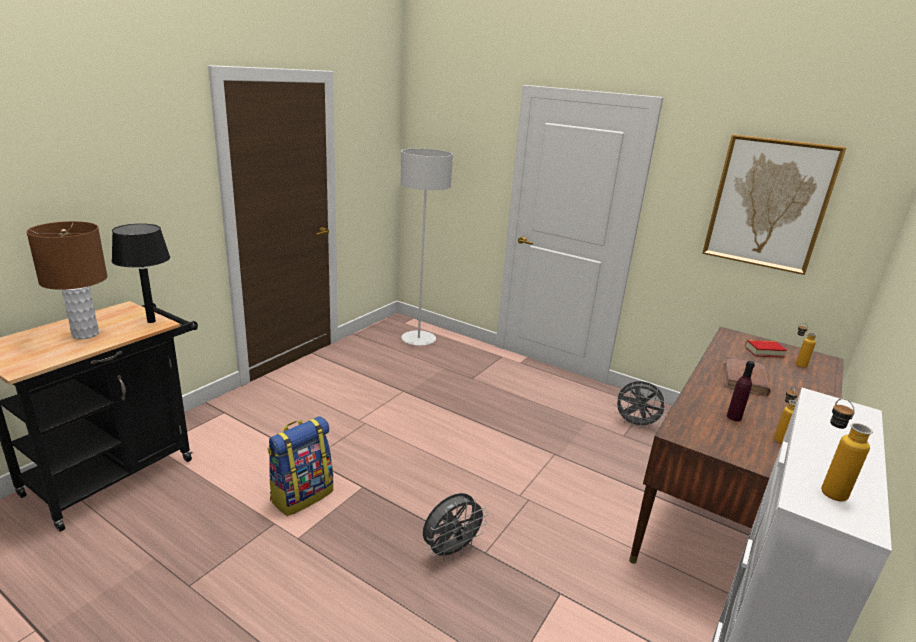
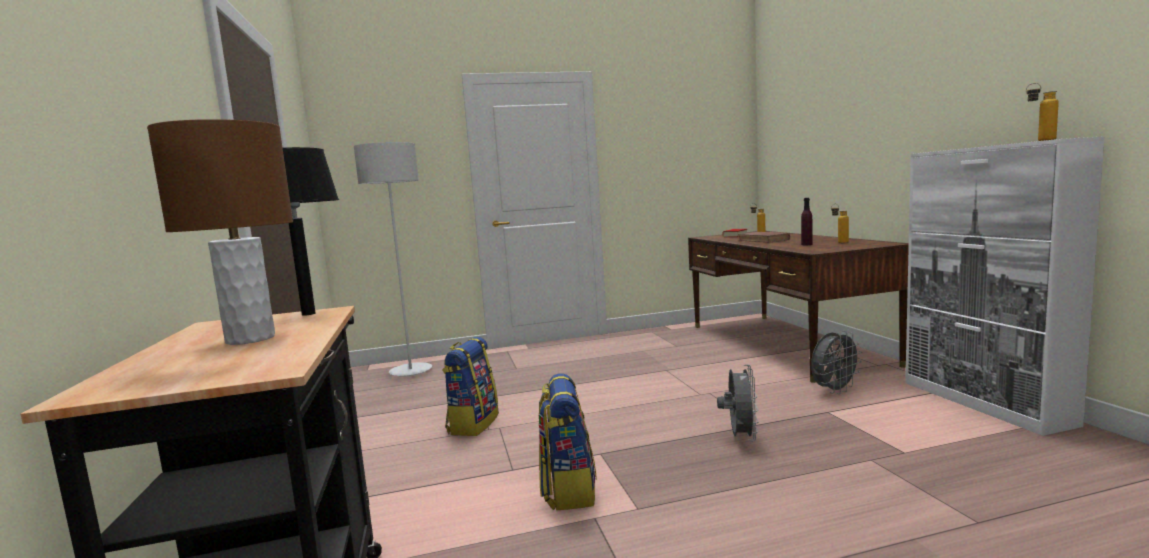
camera: 45 degrees left, 15 degrees down
grey fan [614,381,668,429] -> grey fan moved to [811,331,862,394]
picture [702,134,847,275] -> none
none -> backpack [442,337,499,436]

